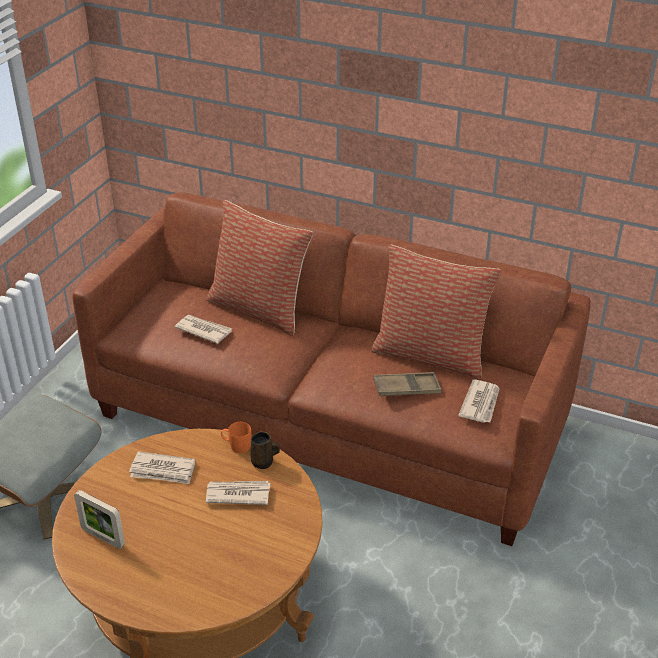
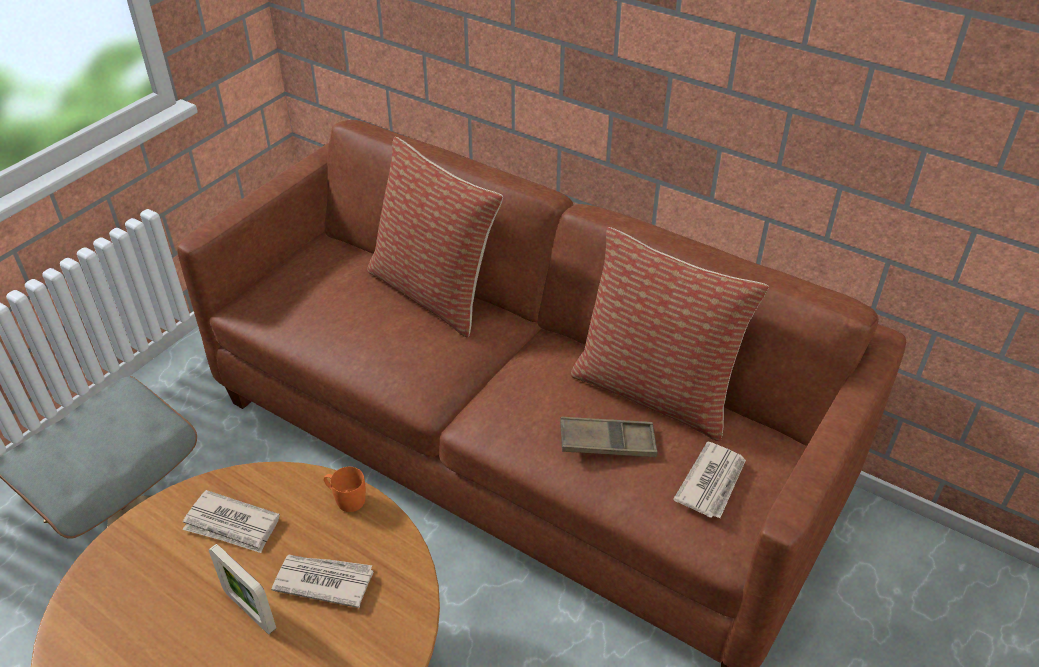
camera: 10 degrees right, 5 degrees up
picture frame [74,490,125,549] -> picture frame moved to [209,544,276,634]
newspaper [175,315,232,344] -> none
brown mug [250,432,280,469] -> none

